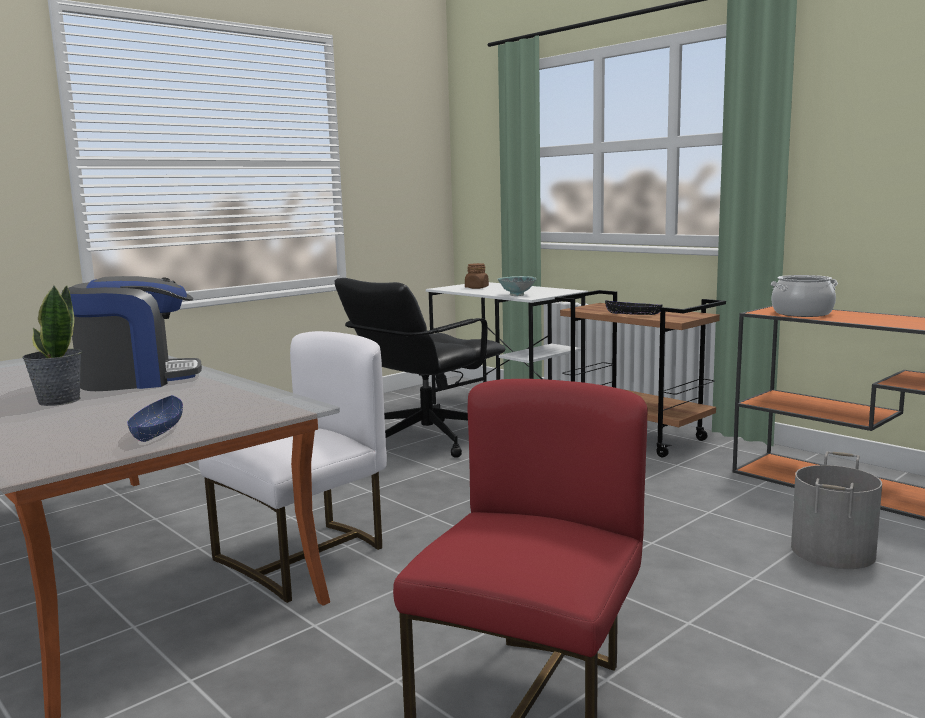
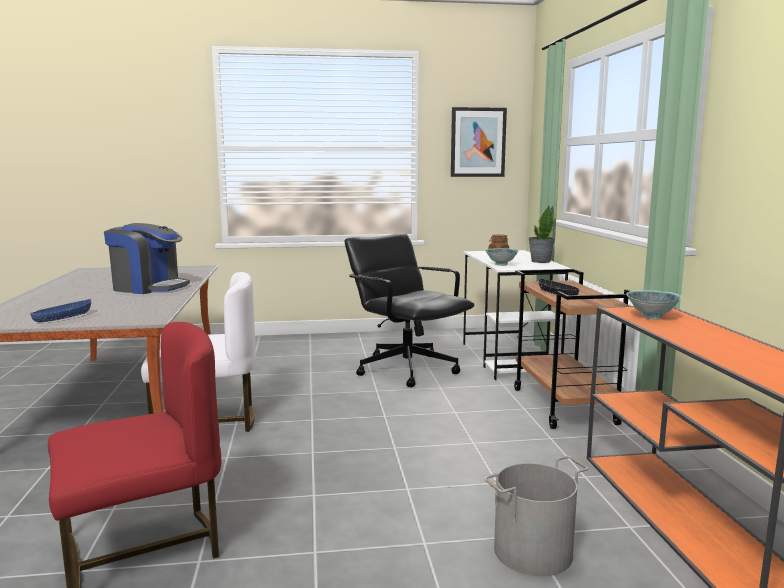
camera: 35 degrees right, 0 degrees up
potted plant [22,285,83,406] -> potted plant moved to [529,205,555,263]
black office chair [335,278,505,458] -> black office chair turned 60 degrees clockwise [345,233,475,387]
cooking pot [770,275,838,317] -> bowl [626,290,682,319]
none -> picture [451,107,507,177]

